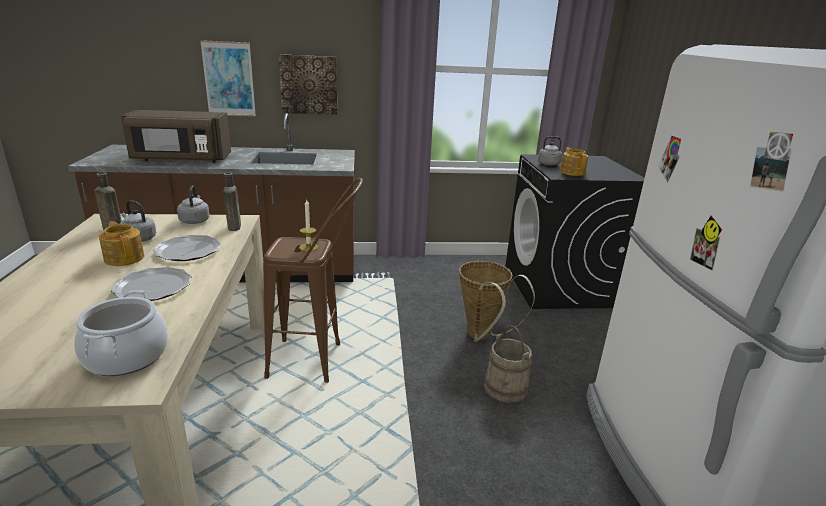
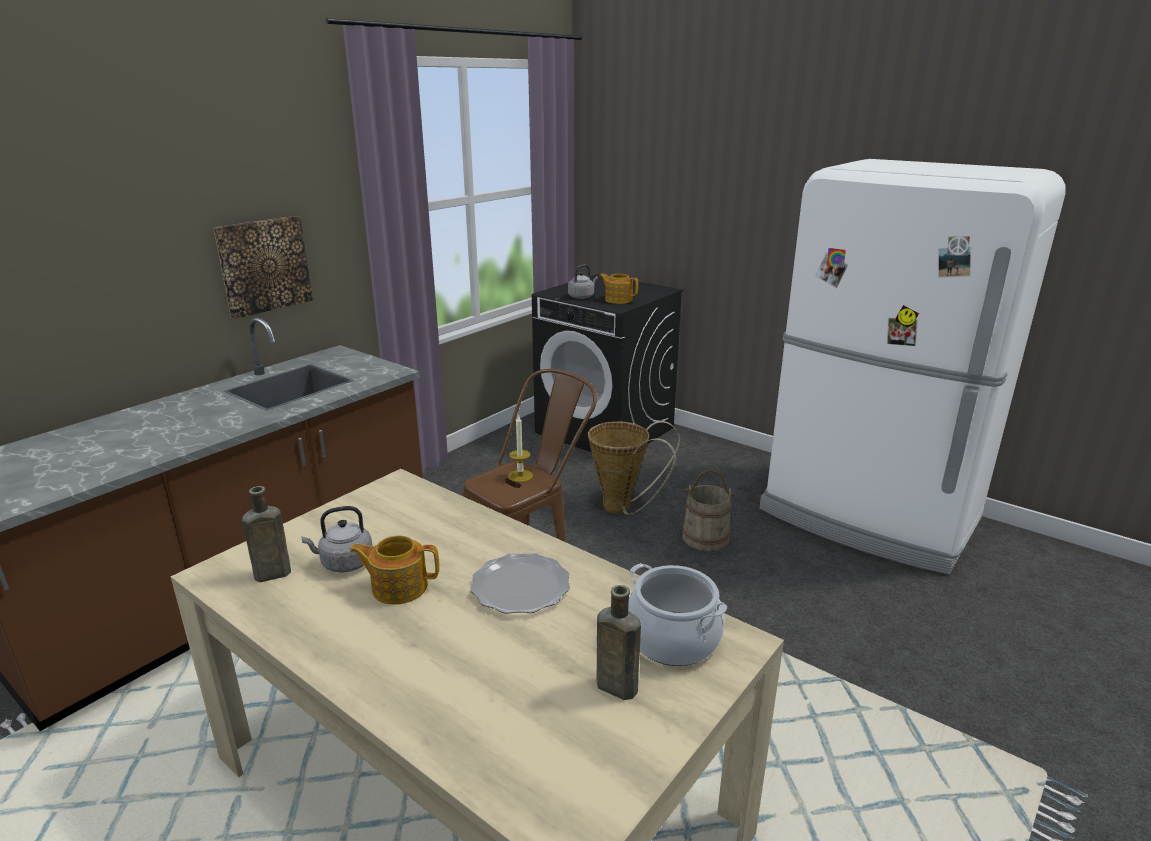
camera: 45 degrees left, 0 degrees up
brown microwave [121,110,231,163] -> none
plate [153,235,221,261] -> none
grey kettle [177,185,210,224] -> none
picture [200,40,256,117] -> none
brown bottle [223,173,241,231] -> brown bottle moved to [596,585,641,700]

